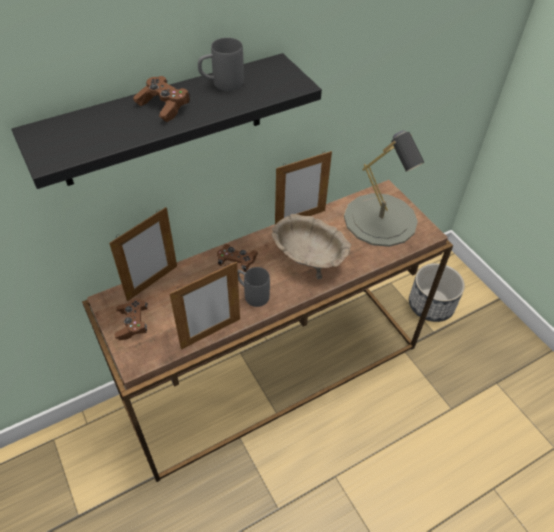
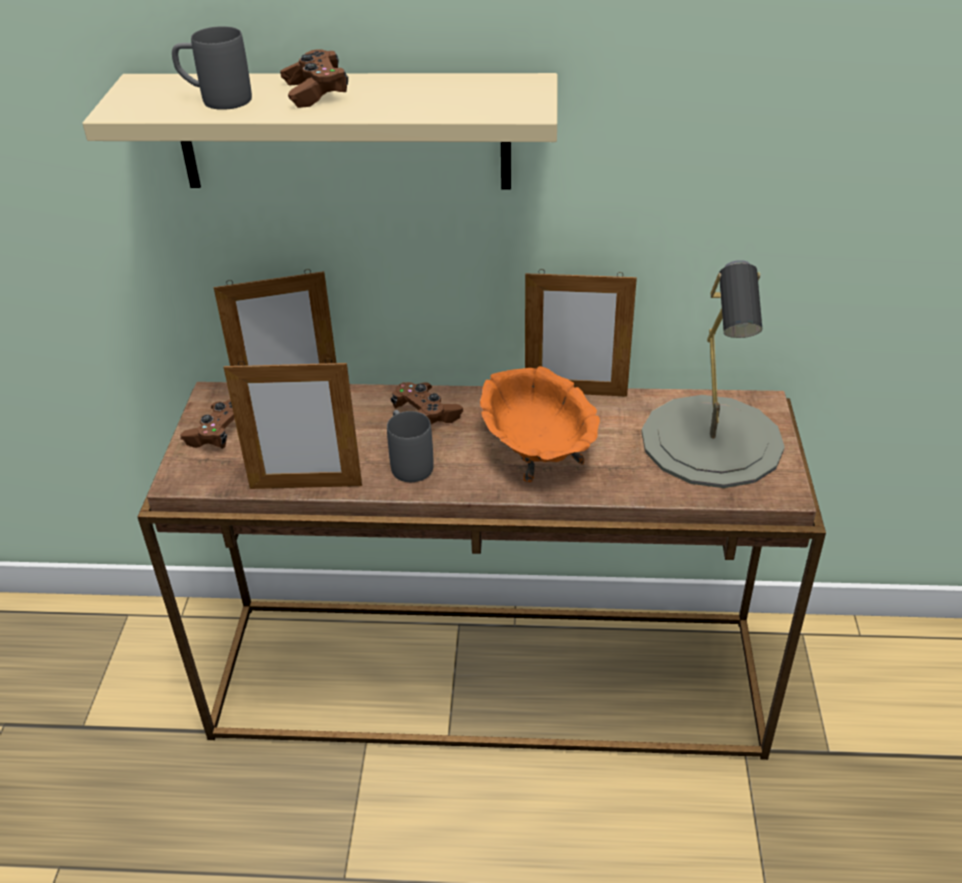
camera: 35 degrees right, 10 degrees down
black shelf [11,53,322,189] -> beige shelf [82,73,558,190]
grey mug [198,38,244,91] -> grey mug moved to [172,26,252,110]
beige bowl [272,214,351,279] -> orange bowl [480,366,600,482]
planter [409,263,465,322] -> none

